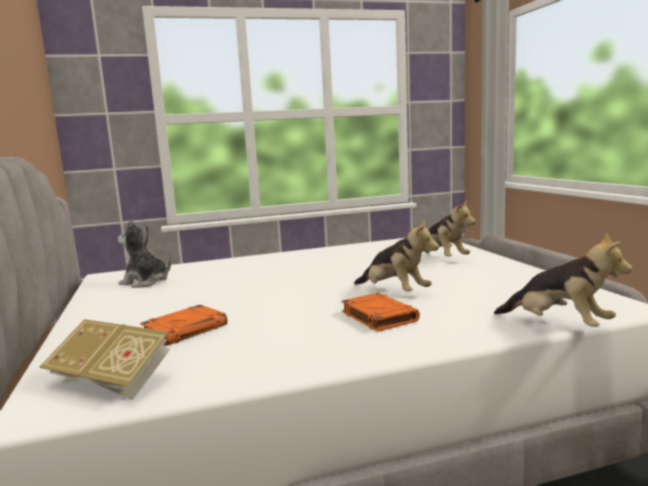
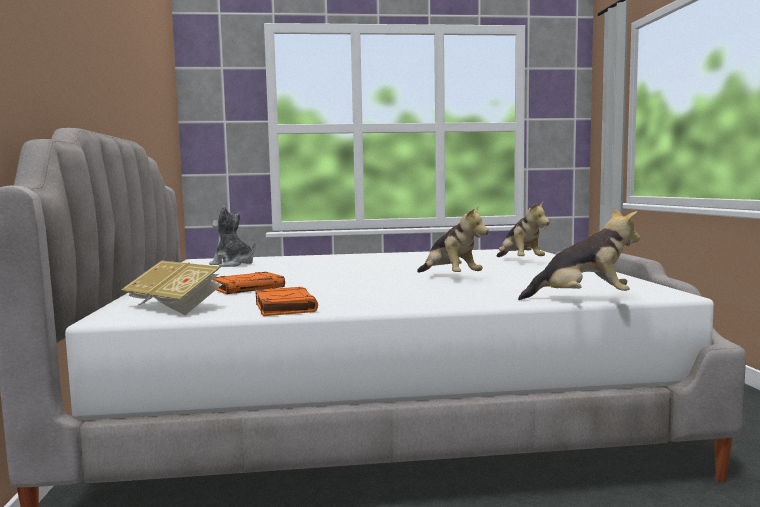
camera: 10 degrees right, 5 degrees down
orange book [341,293,420,332] -> orange book moved to [255,287,318,316]
plush toy [494,233,632,327] -> plush toy turned 45 degrees counterclockwise [518,208,640,300]

